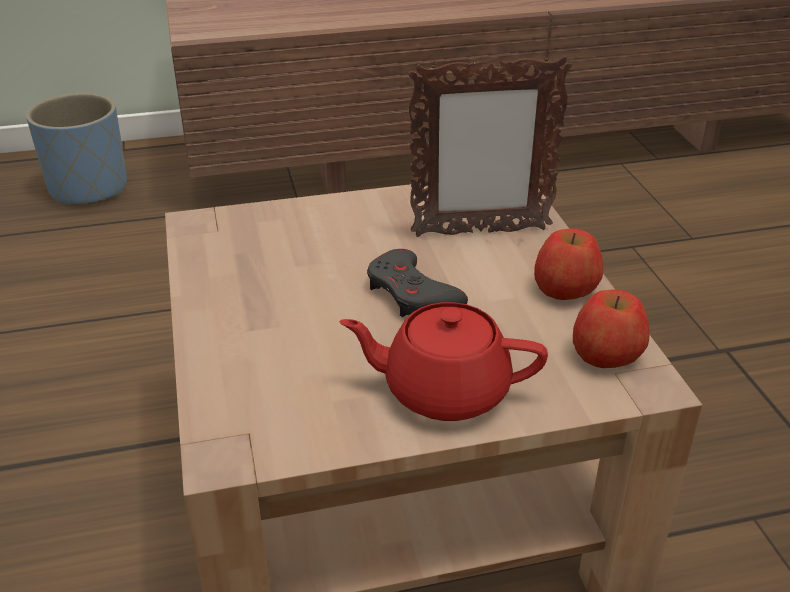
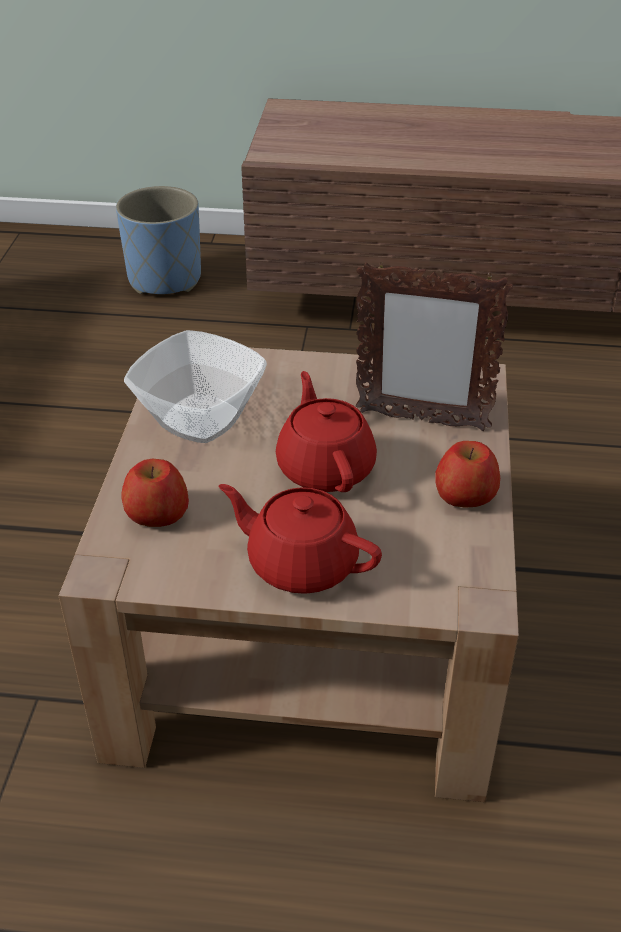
camera: 20 degrees right, 5 degrees up
grey game controller [367,249,468,317] -> red teapot [276,371,377,492]
apple [573,289,650,368] -> apple moved to [121,458,189,527]
none -> bowl [124,330,267,443]

